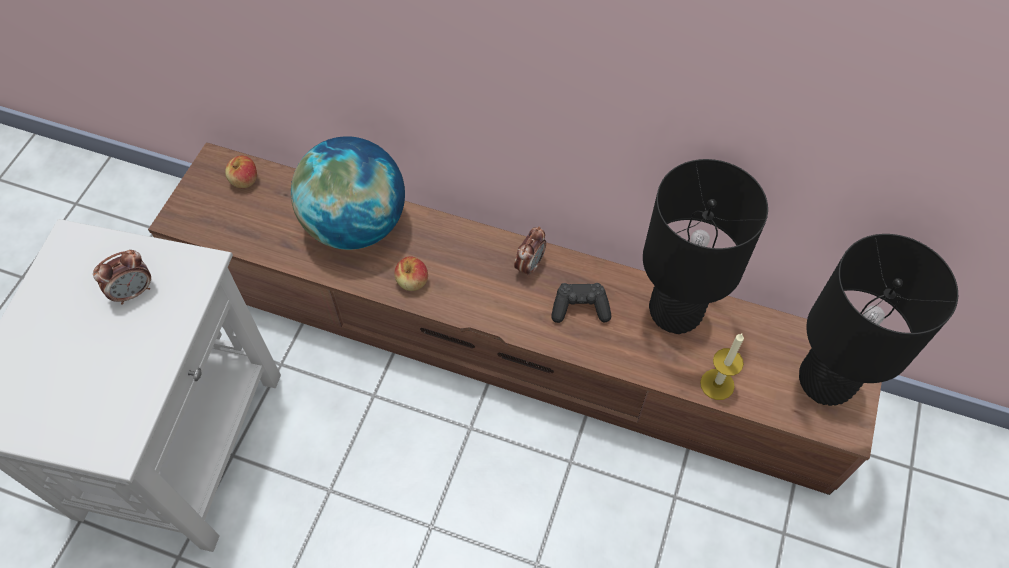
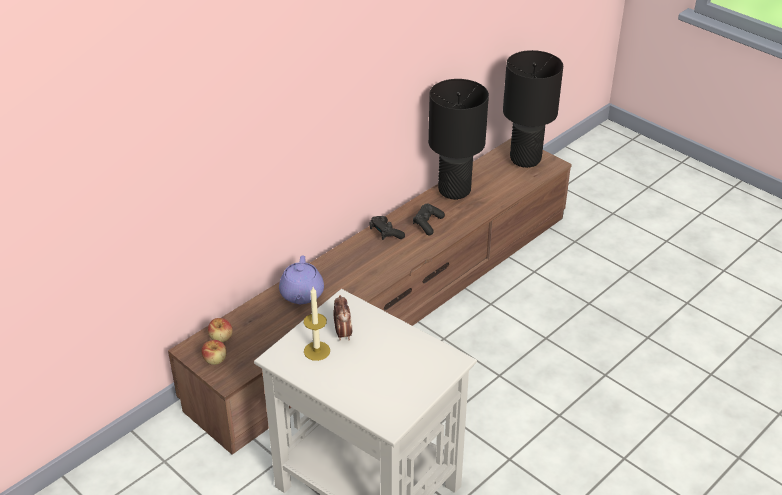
camera: 65 degrees left, 20 degrees down
globe [291,136,405,250] -> purple teapot [279,255,324,304]
apple [394,256,428,291] -> apple moved to [201,340,227,365]
alarm clock [514,226,546,277] -> black game controller [369,216,405,240]
candle [700,334,744,400] -> candle moved to [304,287,330,361]

